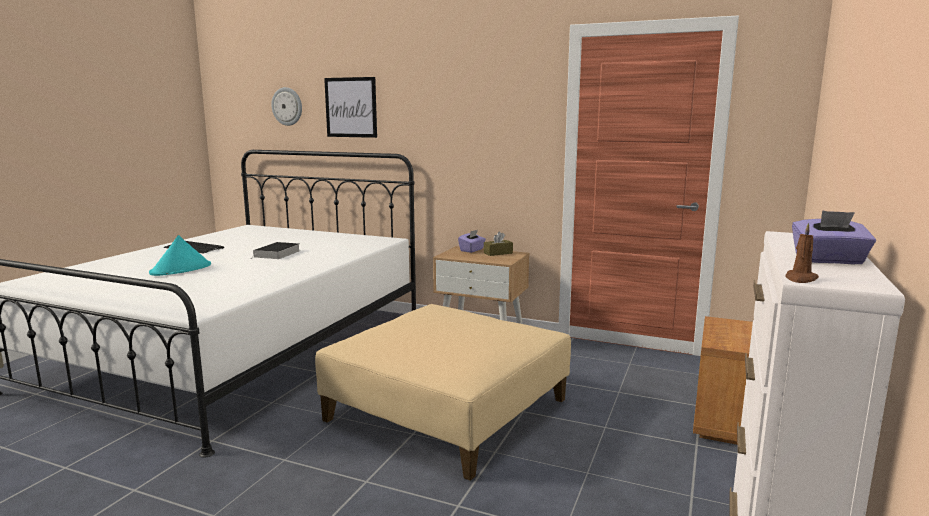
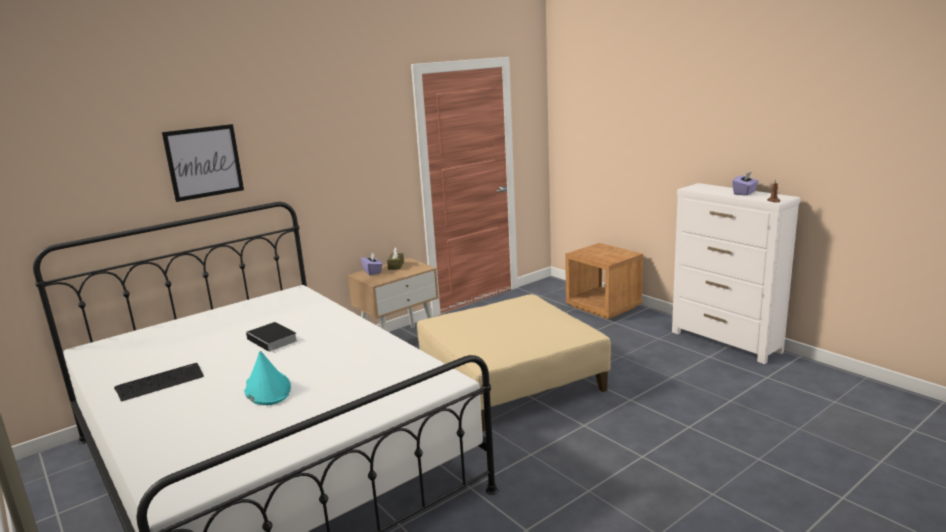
camera: 60 degrees left, 5 degrees up
wall clock [271,87,302,126] -> none

